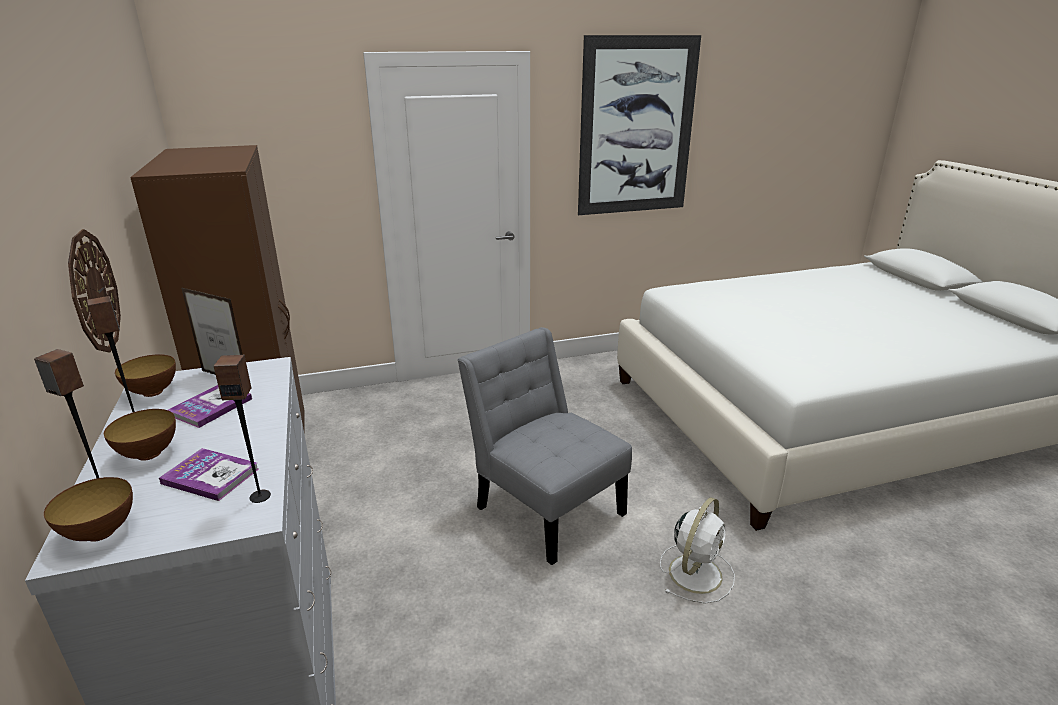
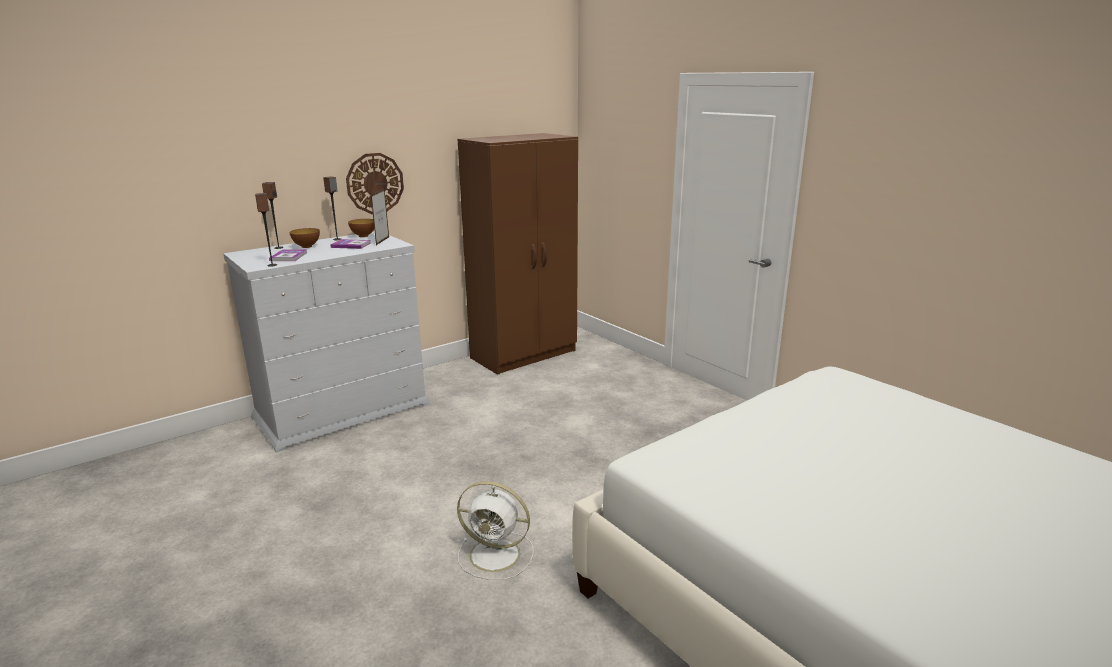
camera: 70 degrees right, 5 degrees down
bowl [44,477,133,542] -> none
grey chair [458,327,632,565] -> none
picture [578,35,701,215] -> none

